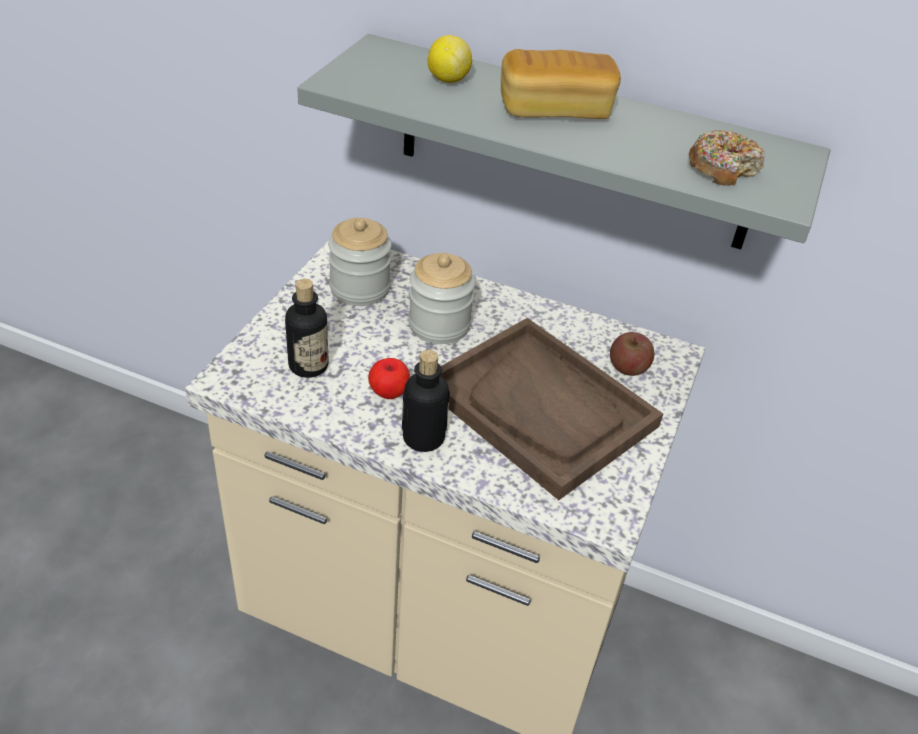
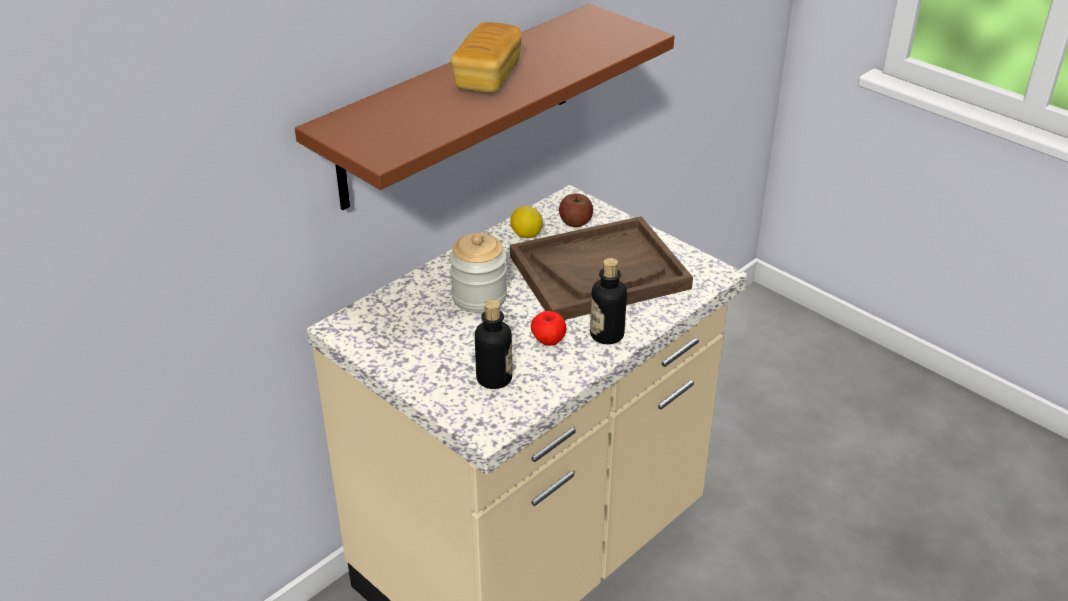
camera: 65 degrees left, 5 degrees down
grey shelf [297,34,830,250] -> brown shelf [295,4,674,210]
jar [328,218,392,306] -> none
lemon [427,35,472,83] -> lemon moved to [510,206,543,238]
donut [689,130,765,186] -> none

